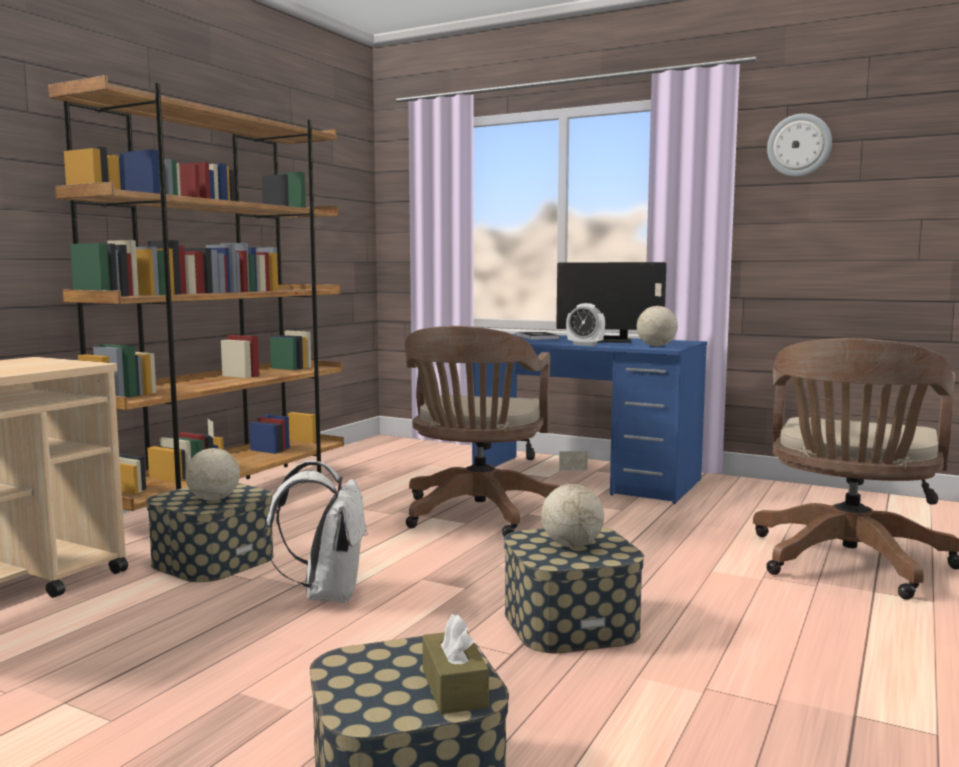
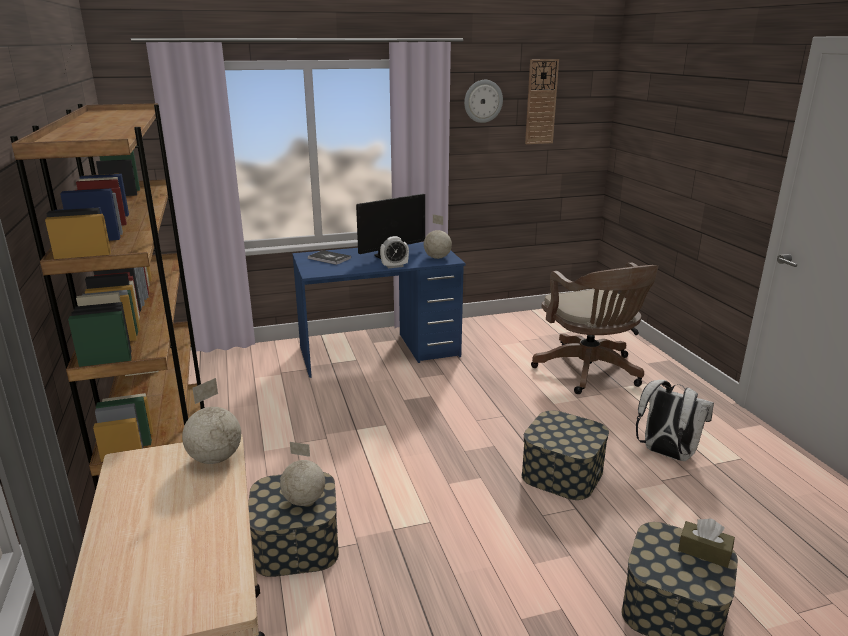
camera: 45 degrees left, 15 degrees up
white backpack [264,460,368,603] -> white backpack moved to [636,380,714,461]
brown office chair [405,326,560,537] -> none
globe [541,451,604,548] -> globe moved to [182,378,241,464]
none -> wall clock [525,59,559,144]

